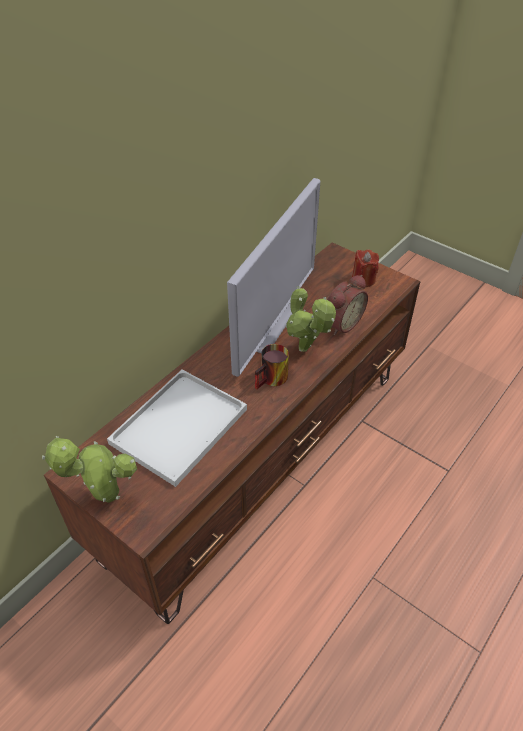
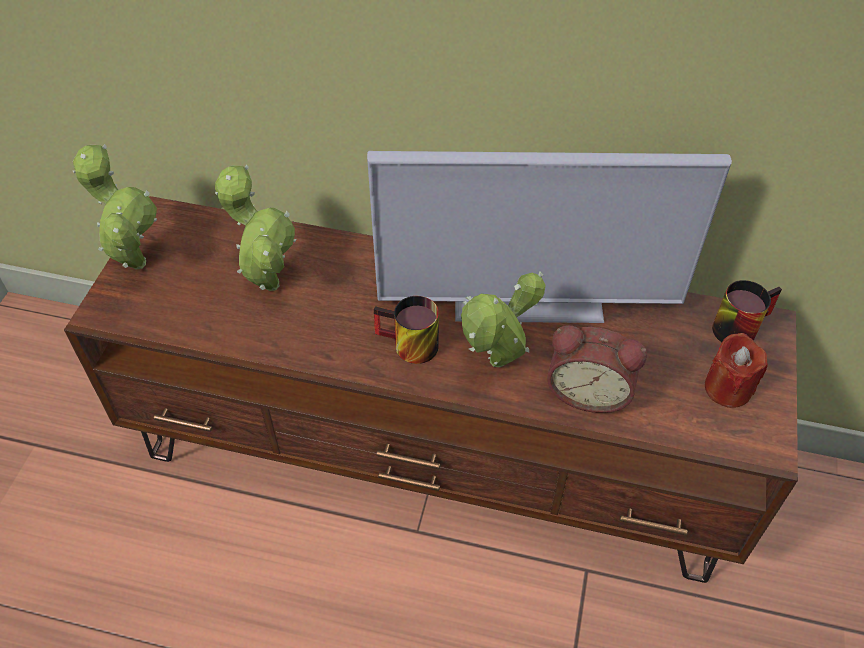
camera: 65 degrees right, 5 degrees up
white tray [107,369,247,487] -> potted plant [215,165,296,291]
none -> mug [712,280,782,342]

